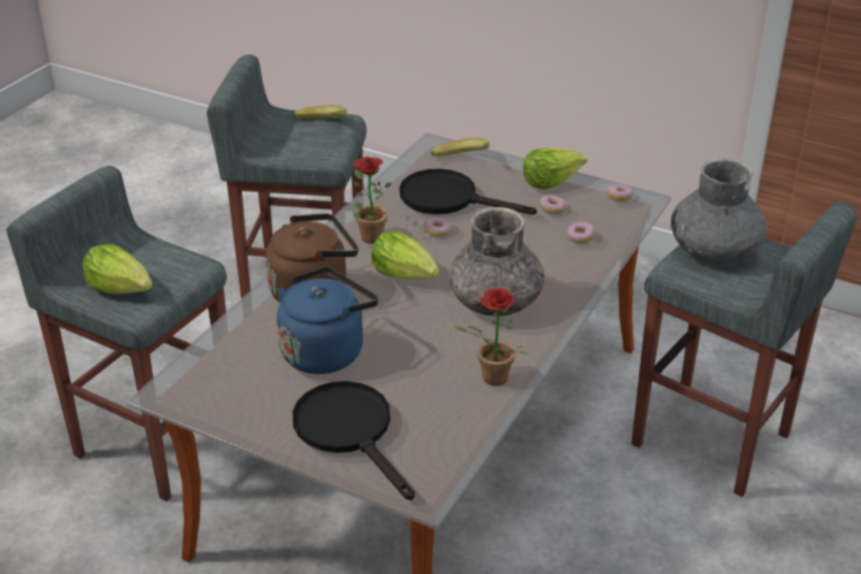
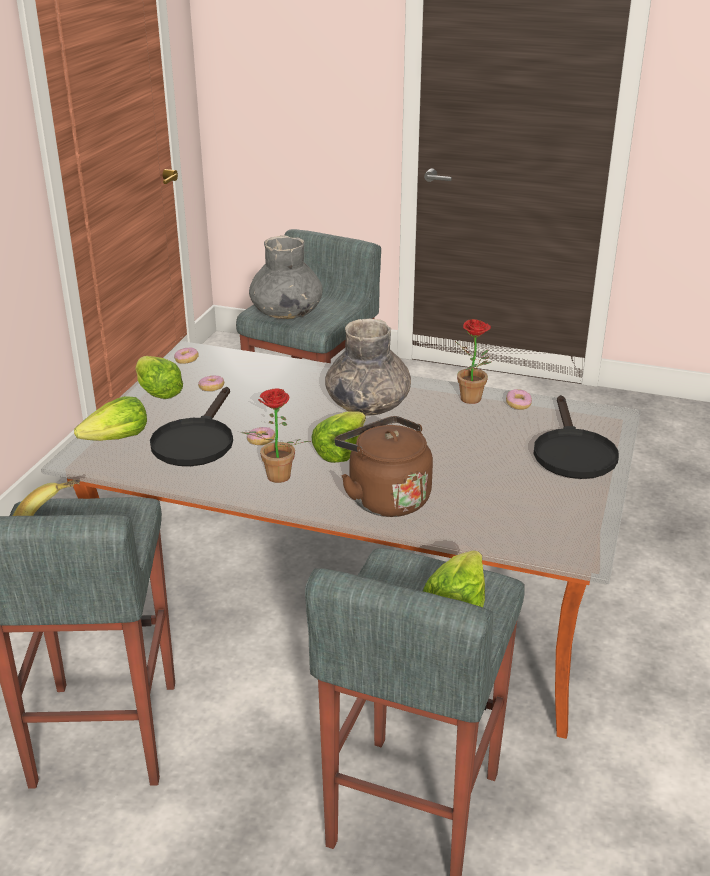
camera: 100 degrees left, 5 degrees down
blue kettle [277,267,378,374] -> none
black frying pan [293,381,415,500] -> black frying pan turned 45 degrees counterclockwise [533,395,619,479]
banana [431,138,490,157] -> lettuce [74,396,147,441]
donut [567,222,595,243] -> donut moved to [506,389,532,410]

